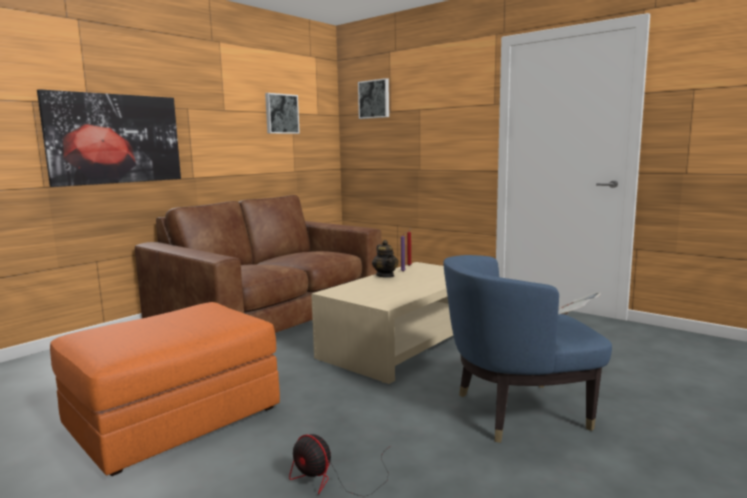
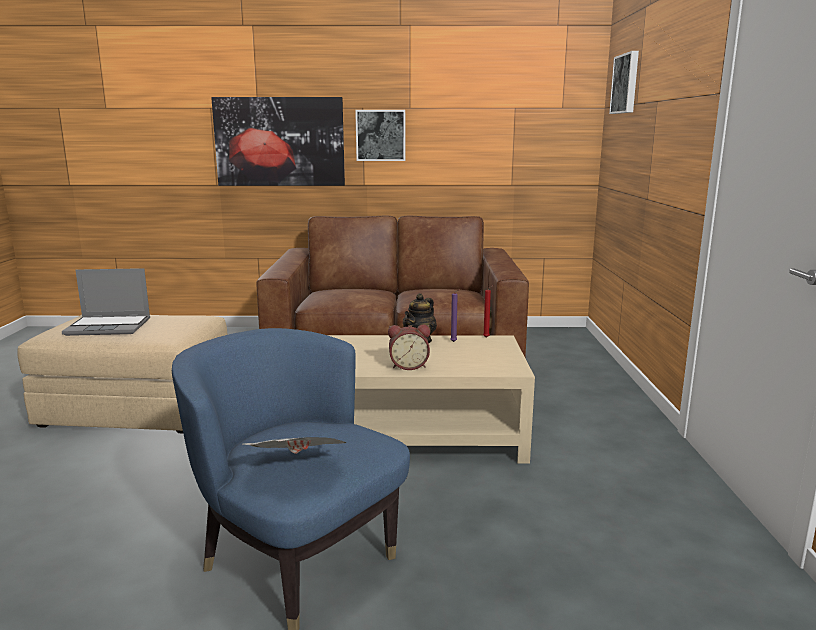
camera: 50 degrees right, 5 degrees up
orange ottoman [50,302,280,476] -> beige ottoman [17,315,227,433]
picture [265,93,300,134] -> picture moved to [355,110,405,161]
fan [289,434,389,497] -> none
none -> laptop [62,268,150,336]
none -> alarm clock [388,325,430,370]

